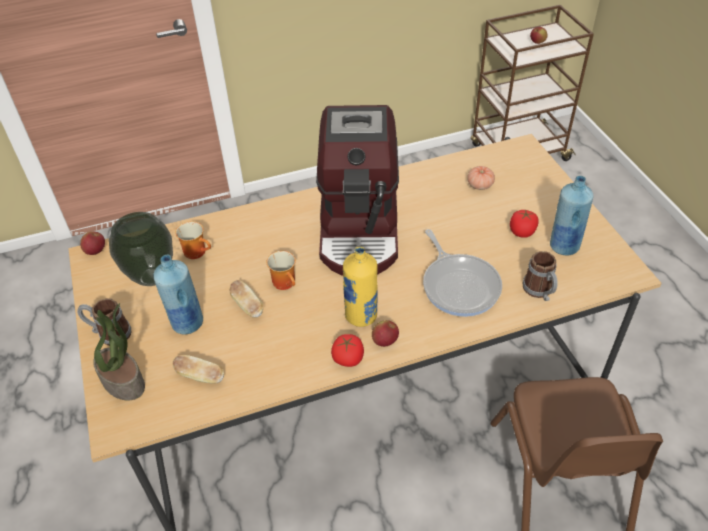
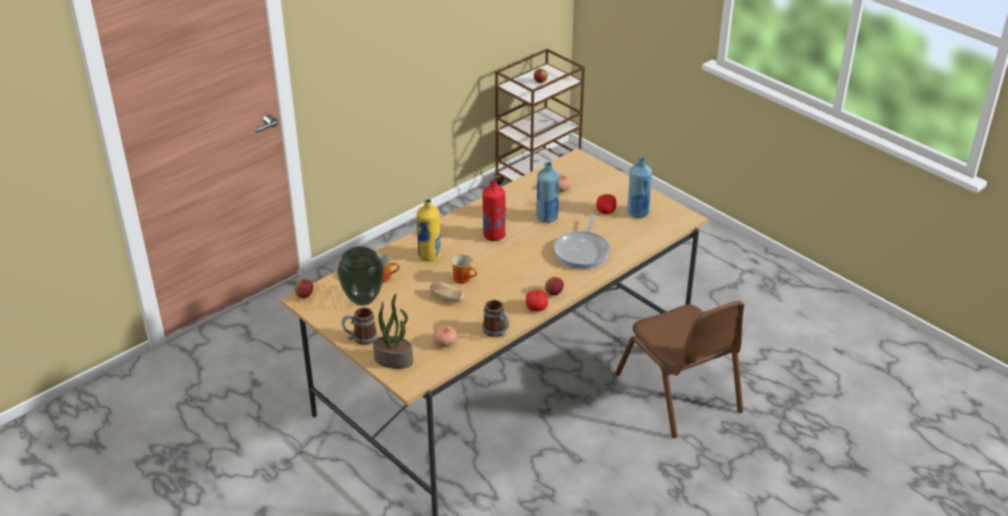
camera: 25 degrees left, 10 degrees down
blue bottle [153,254,203,335] -> blue bottle moved to [536,162,559,223]
bread [173,355,224,384] -> tomato [433,326,457,347]
coffee machine [316,105,399,276] -> red bottle [483,179,506,241]
yellow bottle [343,247,378,327] -> yellow bottle moved to [417,199,441,261]
frying pan [423,229,502,317] -> frying pan turned 60 degrees clockwise [554,214,610,268]
mug [522,251,558,301] -> mug moved to [482,300,509,337]

